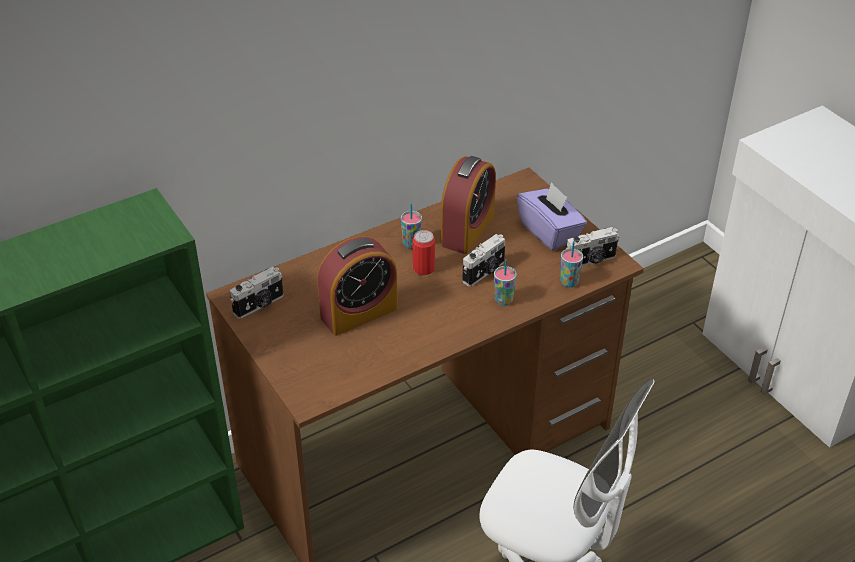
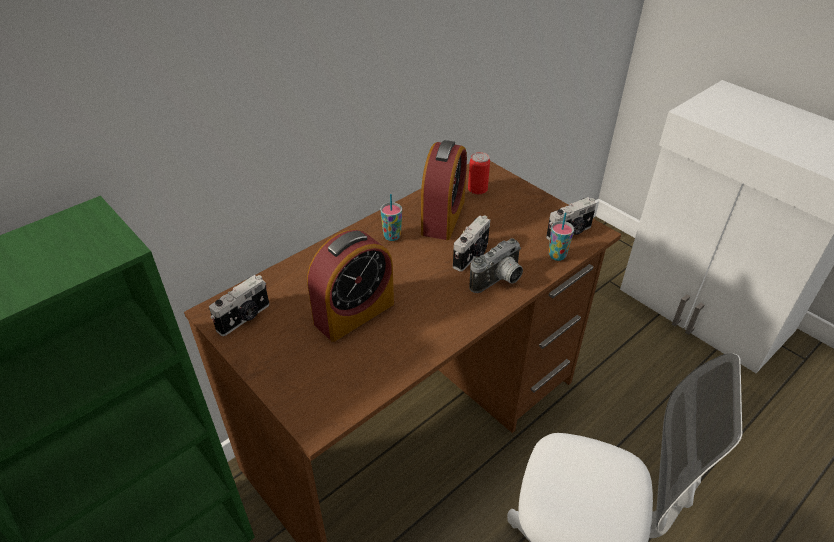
camera: 10 degrees left, 0 degrees up
can [412,230,435,275] -> can moved to [468,152,490,194]
cup [494,259,517,306] -> camera [469,238,523,293]
purple tissue box [517,182,587,250] -> none

